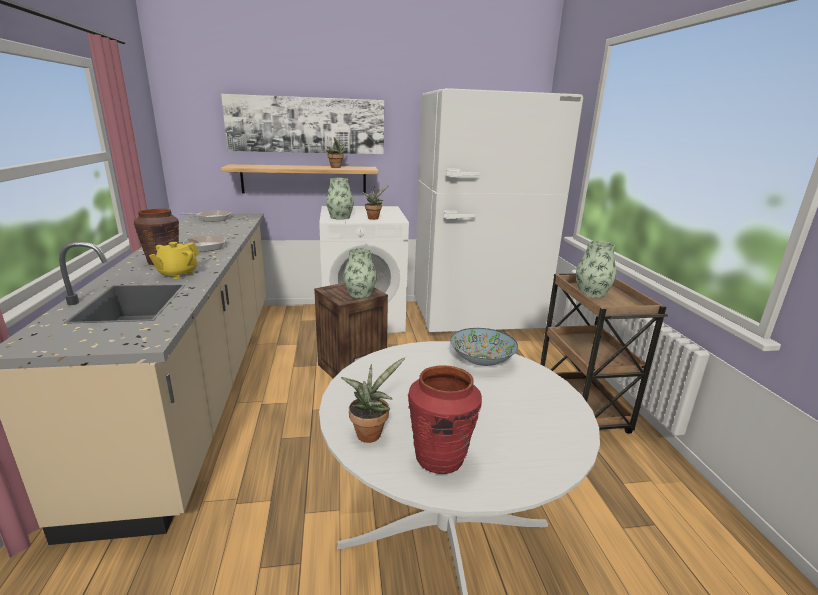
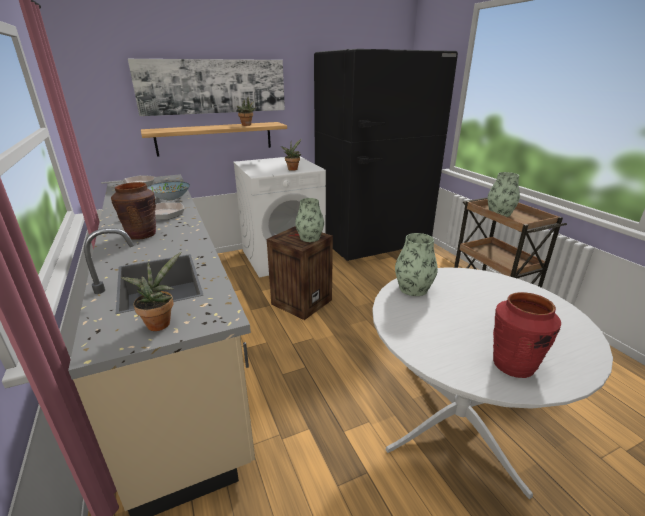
camera: 15 degrees left, 5 degrees up
yellow teapot [149,242,199,279] -> none
vase [326,178,354,220] -> vase moved to [395,233,438,296]
potted plant [341,357,405,443] -> potted plant moved to [121,252,181,331]
white fridge [414,88,583,332] -> black fridge [314,49,458,261]
bowl [450,328,518,366] -> bowl moved to [148,181,190,200]

